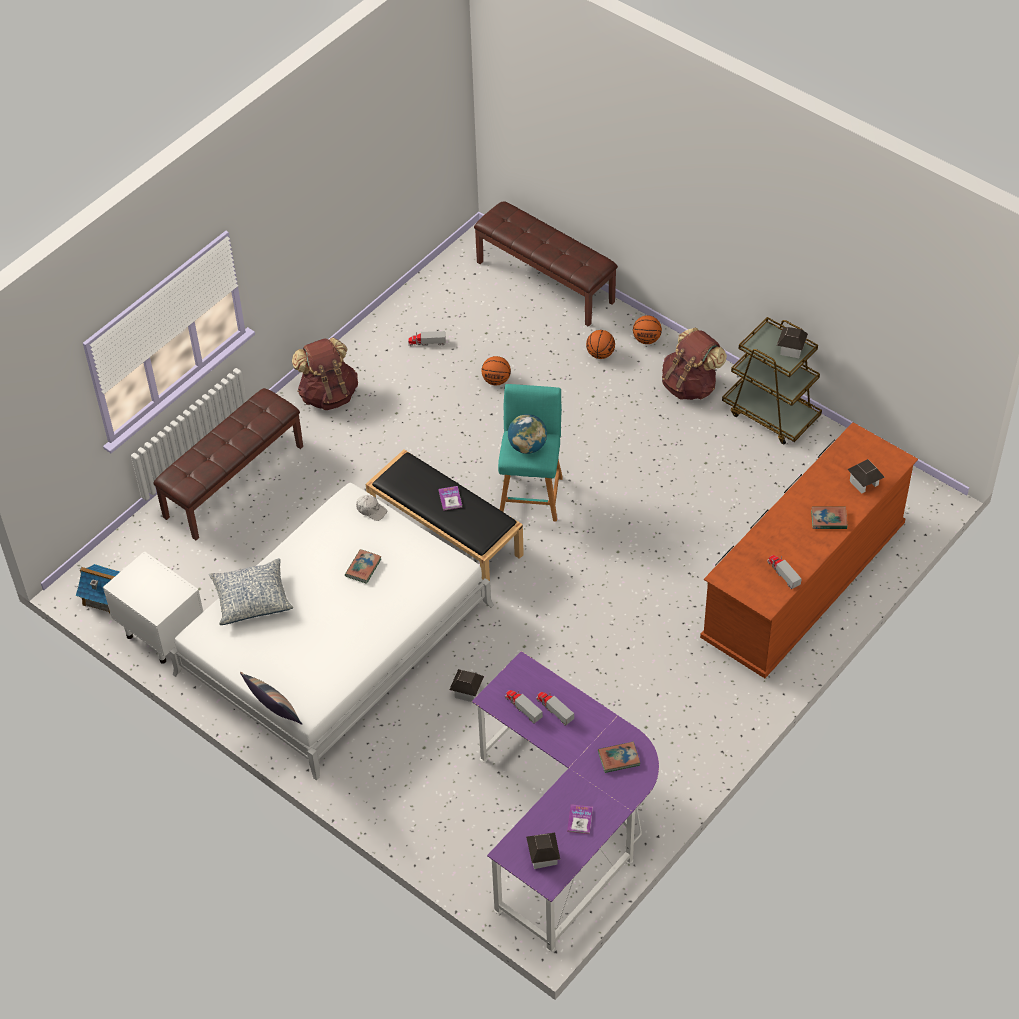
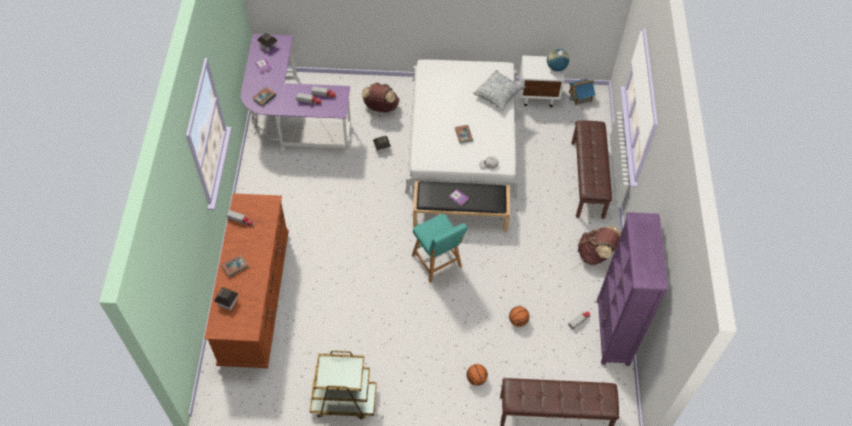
camera: 140 degrees right, 5 degrees up
pillow [240,672,302,725] -> none
globe [508,414,547,454] -> globe moved to [547,49,569,71]
basketball [633,315,662,344] -> none
brown backpack [662,328,727,400] -> brown backpack moved to [361,83,399,112]
toy house [777,327,808,358] -> none
none -> purple bookcase [597,212,668,366]

